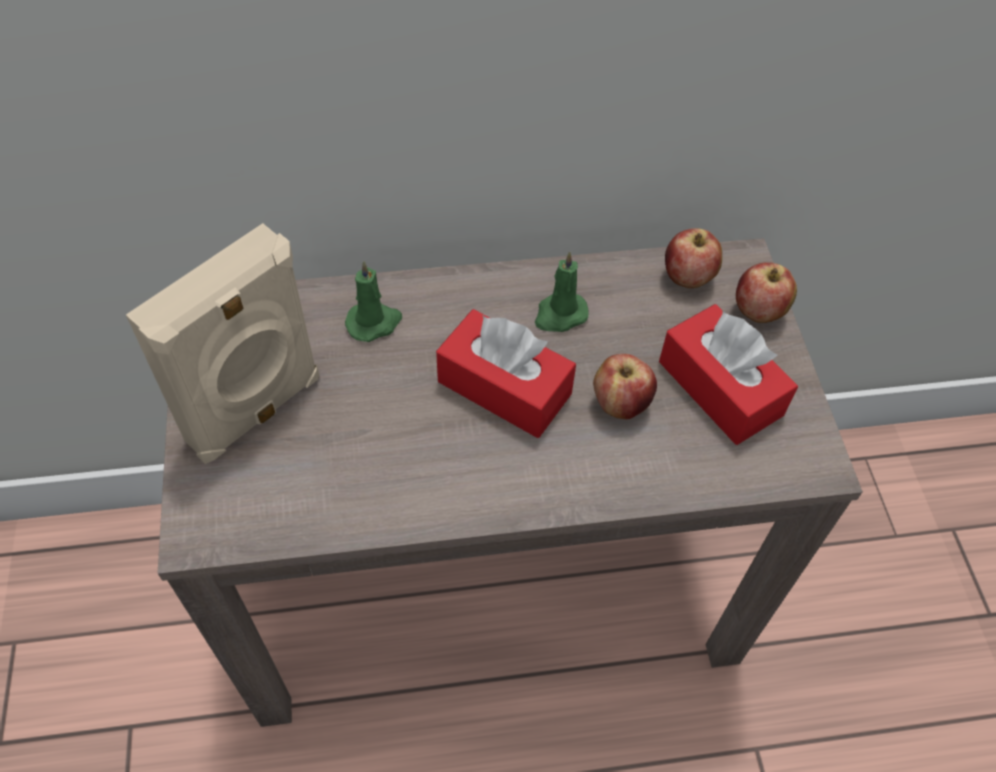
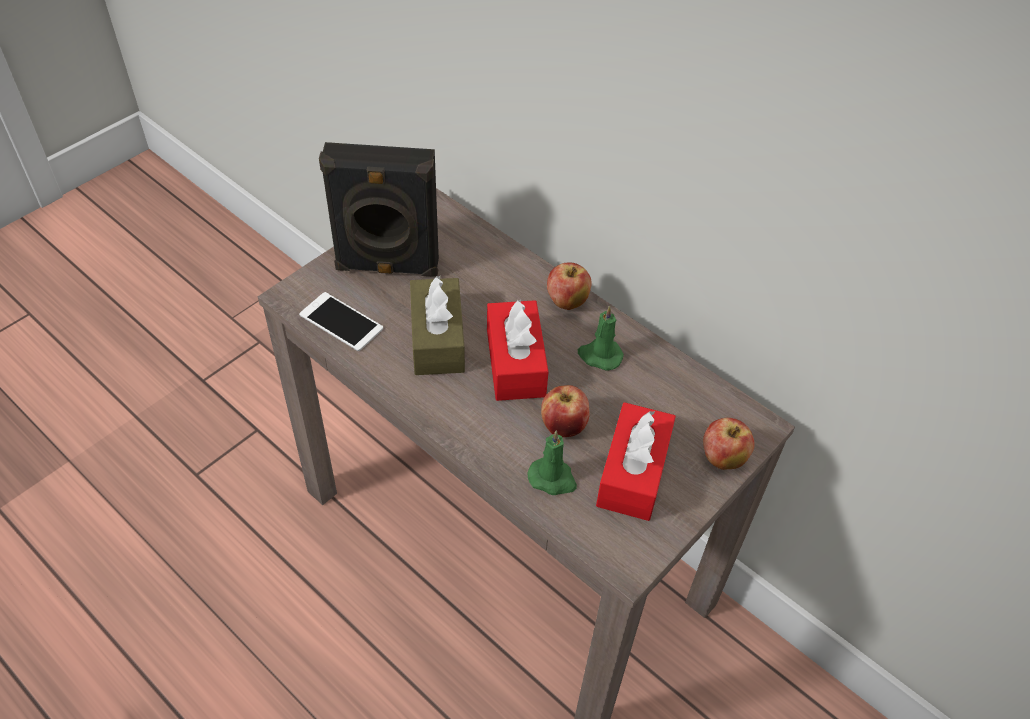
camera: 50 degrees right, 5 degrees down
beige speaker [126,223,320,464] -> black speaker [319,142,439,277]
green candle [345,261,402,342] -> green candle moved to [528,430,577,495]
apple [665,228,722,288] -> apple moved to [547,262,592,310]
none -> phone [299,292,383,351]
none -> brown tissue box [410,275,465,375]

